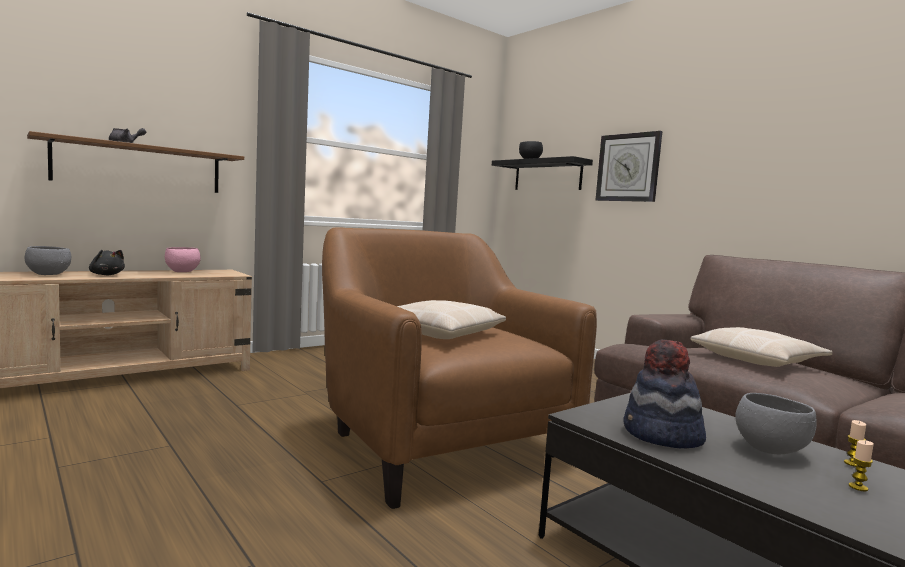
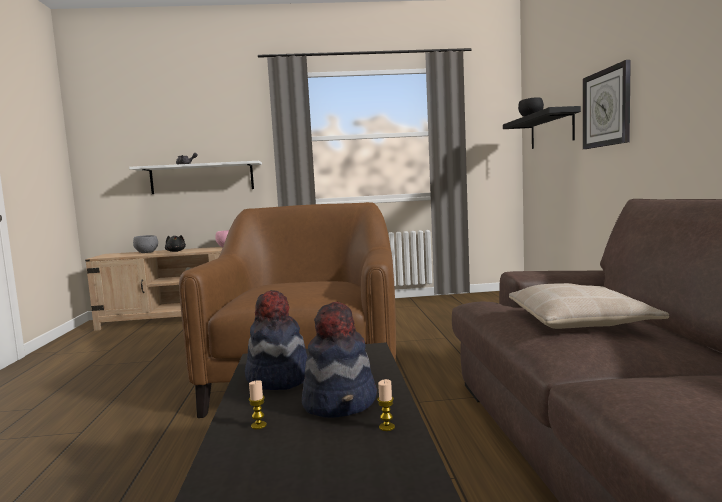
camera: 35 degrees right, 0 degrees up
brown shelf [27,131,244,193] -> white shelf [129,161,262,194]
beige pillow [397,300,506,339] -> none
grey bowl [735,393,817,454] -> hat [302,302,377,418]
candle [849,440,874,491] -> candle moved to [249,380,267,429]

